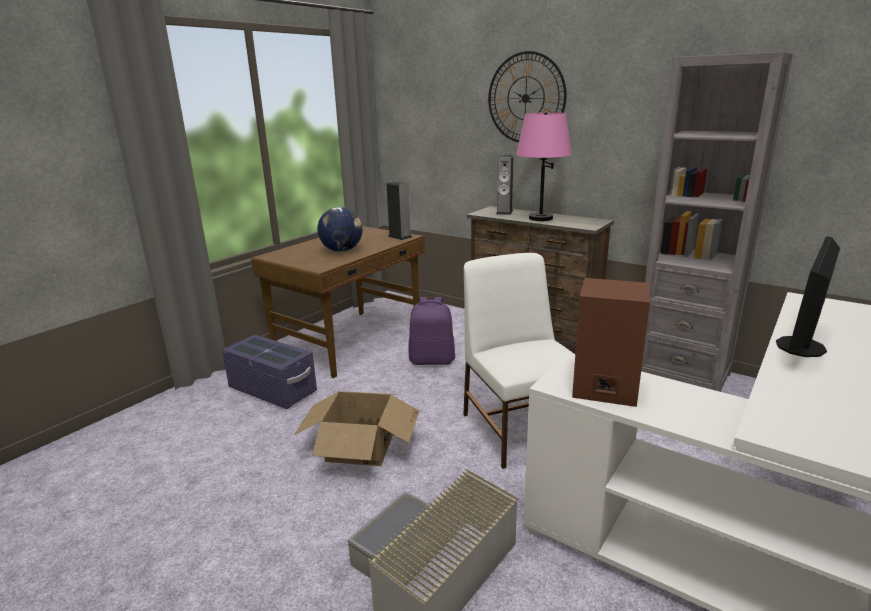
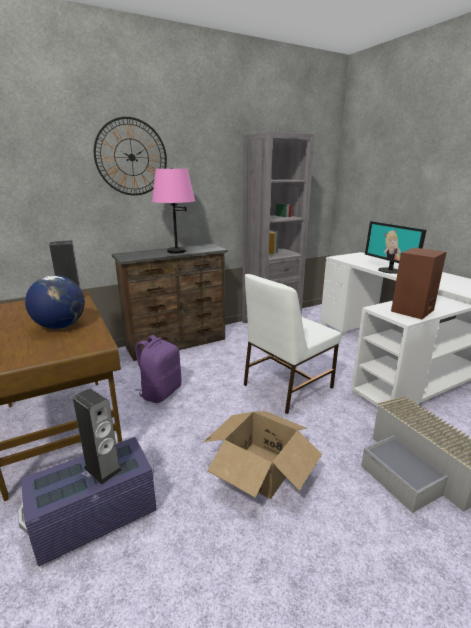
camera: 65 degrees left, 0 degrees up
white chair [463,253,574,469] -> white chair turned 45 degrees counterclockwise [244,274,341,414]
speaker [496,155,513,215] -> speaker moved to [73,389,122,484]

